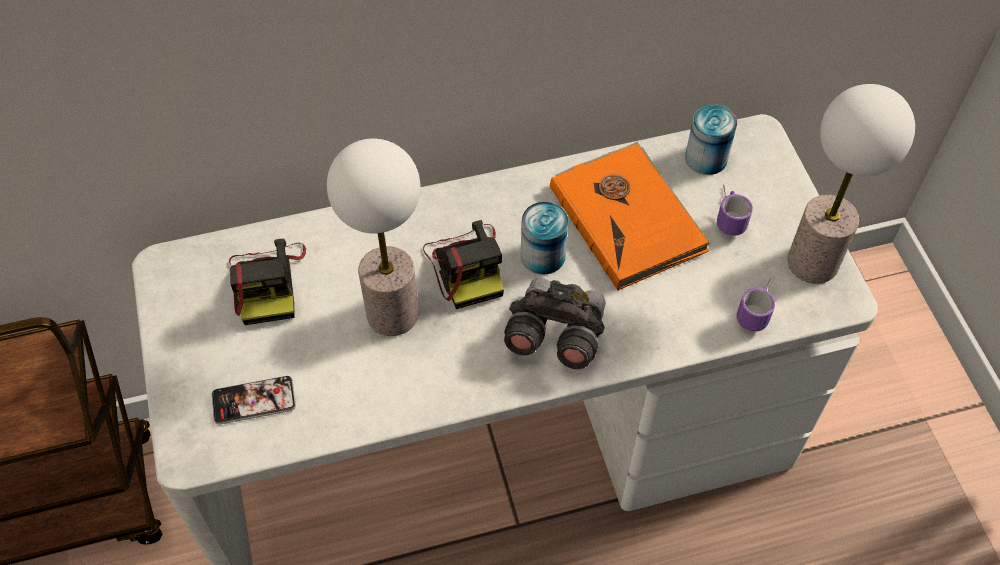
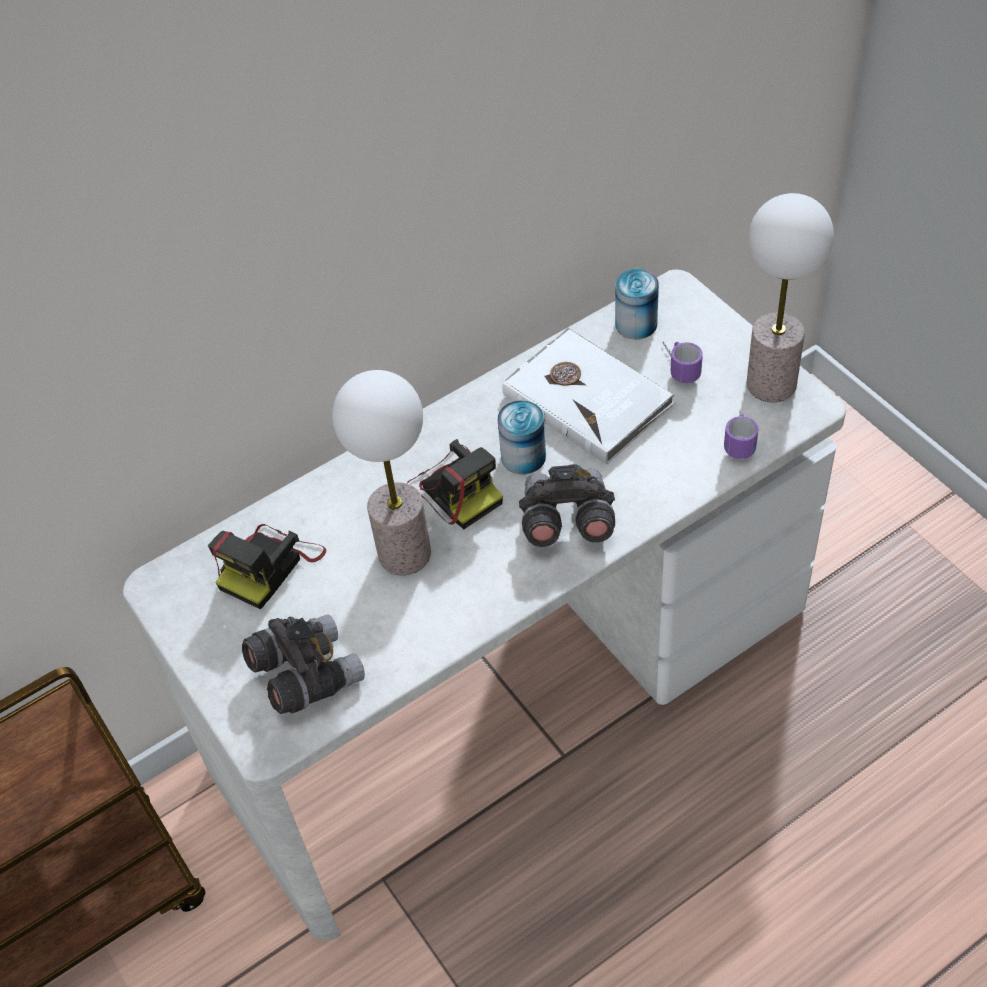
camera: 15 degrees left, 5 degrees down
phone [212,376,296,425] -> grey binoculars [242,614,365,714]
camera [229,239,306,325] -> camera turned 60 degrees clockwise [208,524,326,610]
orange book [550,142,710,291] -> white book [502,328,675,465]

